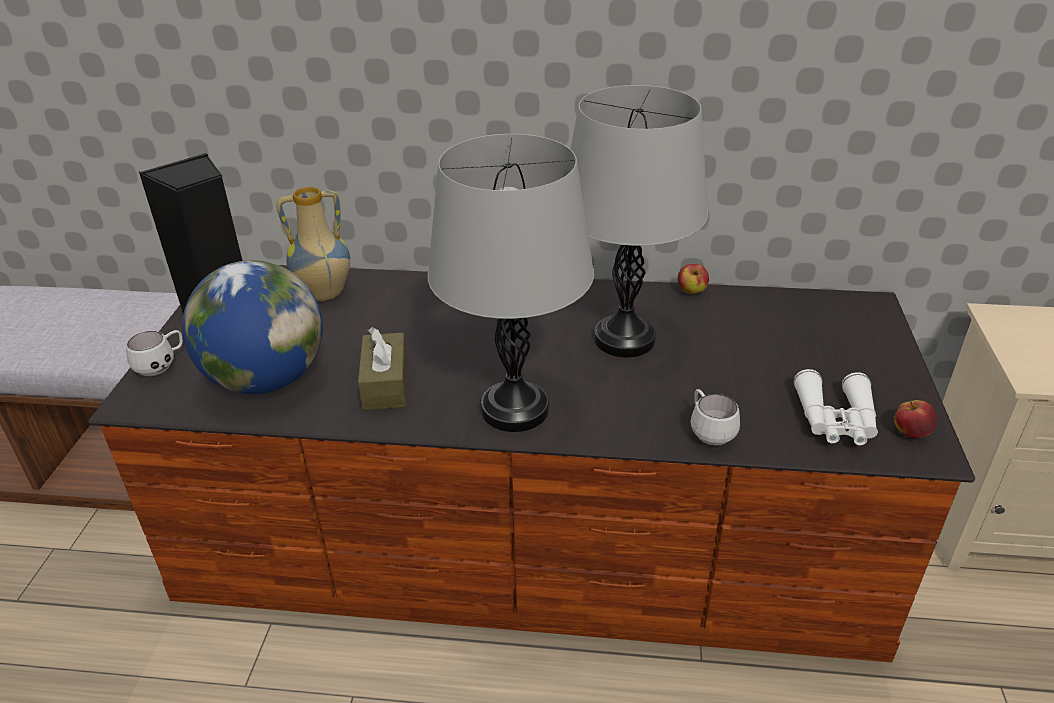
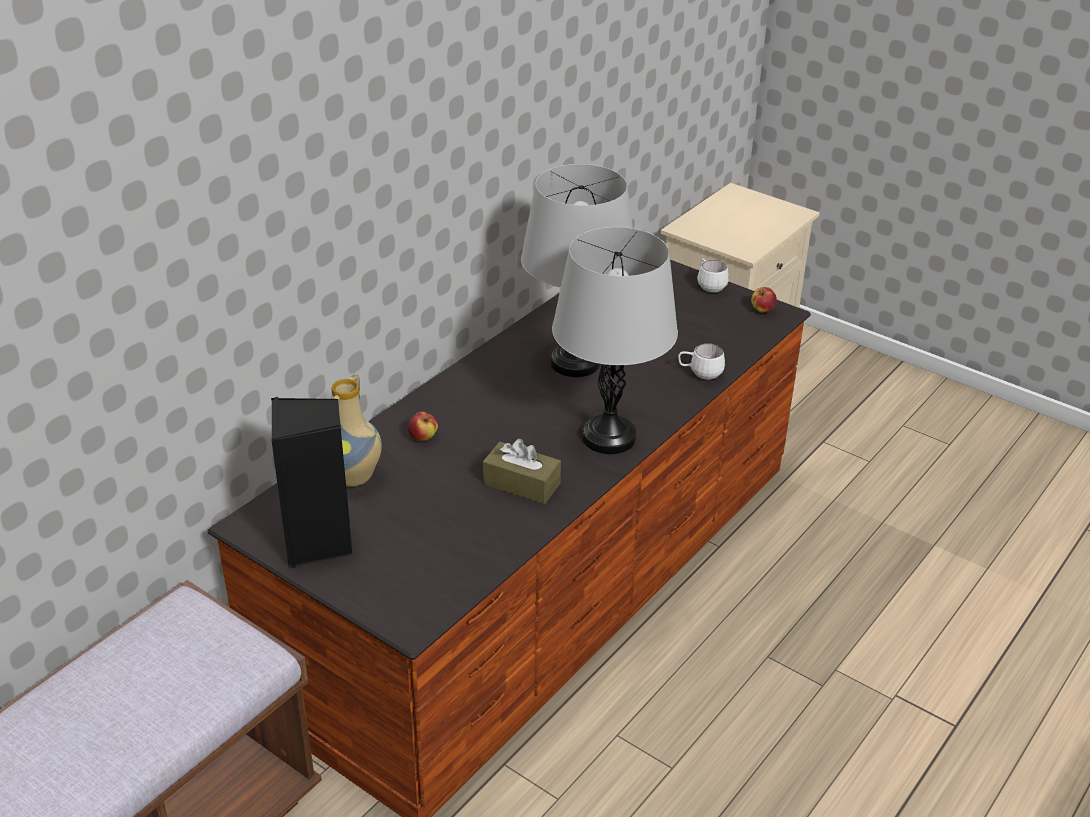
camera: 60 degrees left, 0 degrees up
white mug [126,330,183,376] -> white mug moved to [697,259,729,292]
globe [182,260,323,394] -> none
apple [678,264,709,294] -> apple moved to [408,411,438,441]
white binoculars [794,369,878,445] -> none

